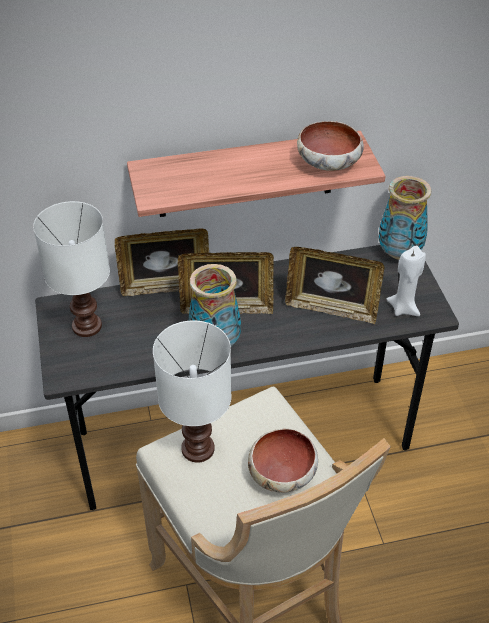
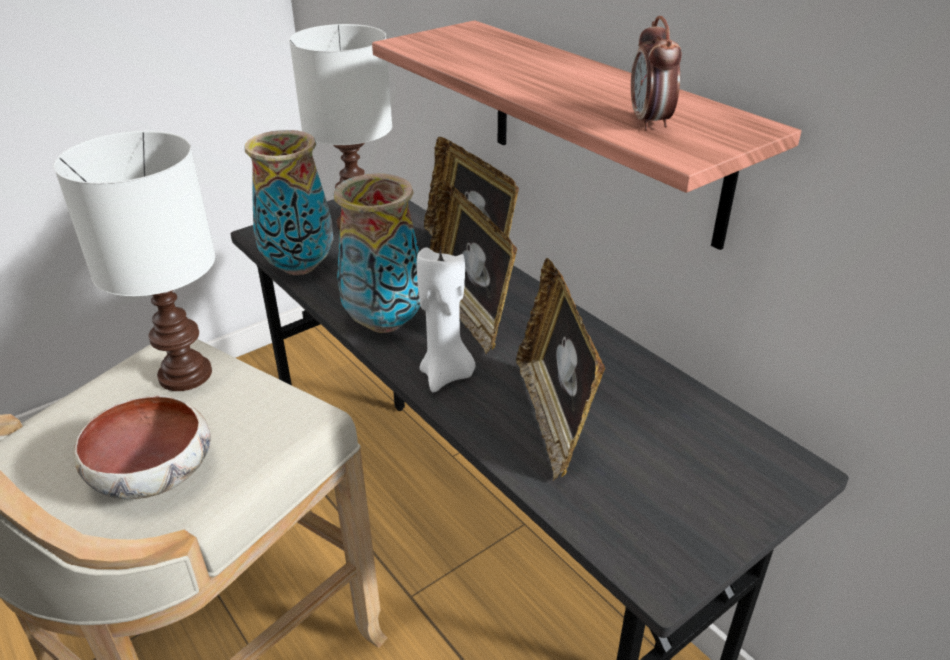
camera: 65 degrees right, 10 degrees down
bowl [297,121,364,171] -> alarm clock [631,16,681,131]
vase [378,176,431,260] -> vase moved to [245,130,334,275]
white candle [387,246,426,316] -> white candle moved to [417,247,475,392]

